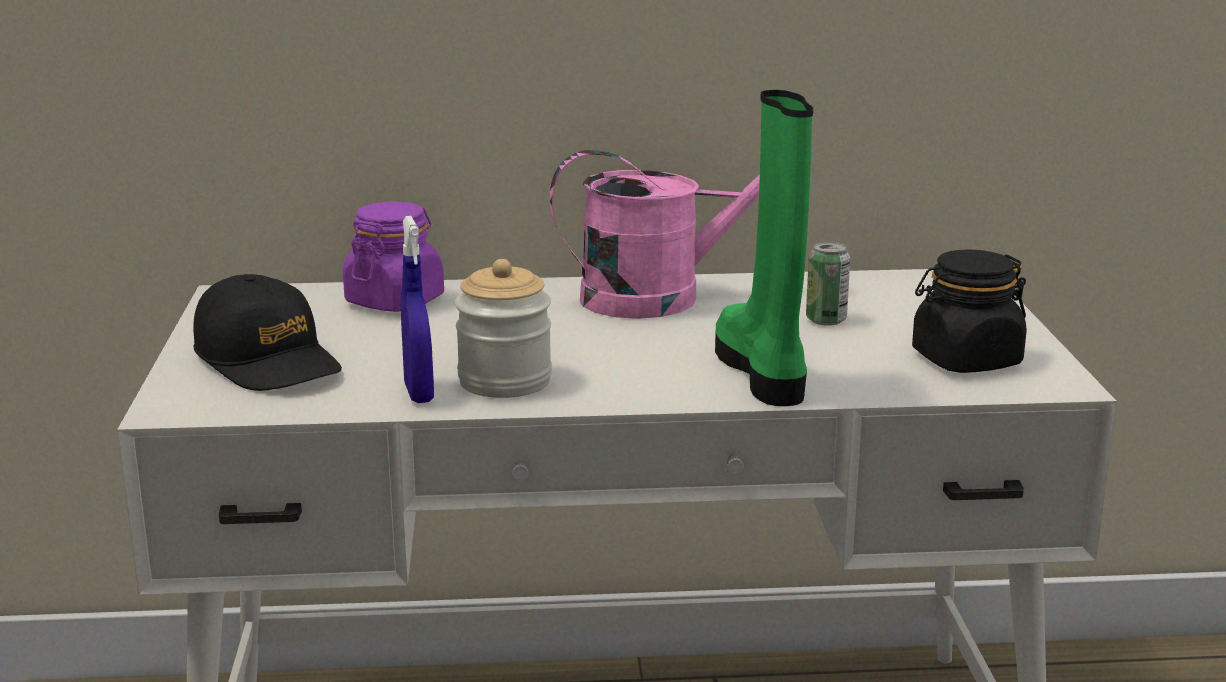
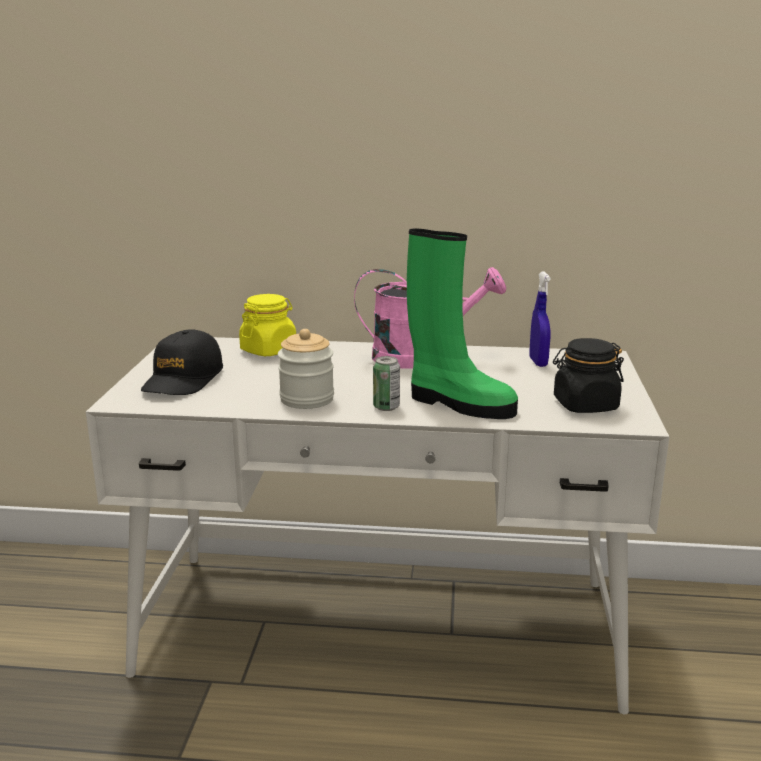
camera: 10 degrees right, 0 degrees up
black cap [193,274,342,391] -> black cap turned 45 degrees clockwise [141,330,223,395]
purple jar [343,201,444,312] -> yellow jar [239,294,296,356]
blue spray bottle [401,216,434,403] -> blue spray bottle moved to [529,272,551,367]
green boot [715,90,813,406] -> green boot turned 120 degrees clockwise [407,228,518,419]
can [806,242,850,326] -> can moved to [373,356,400,411]

